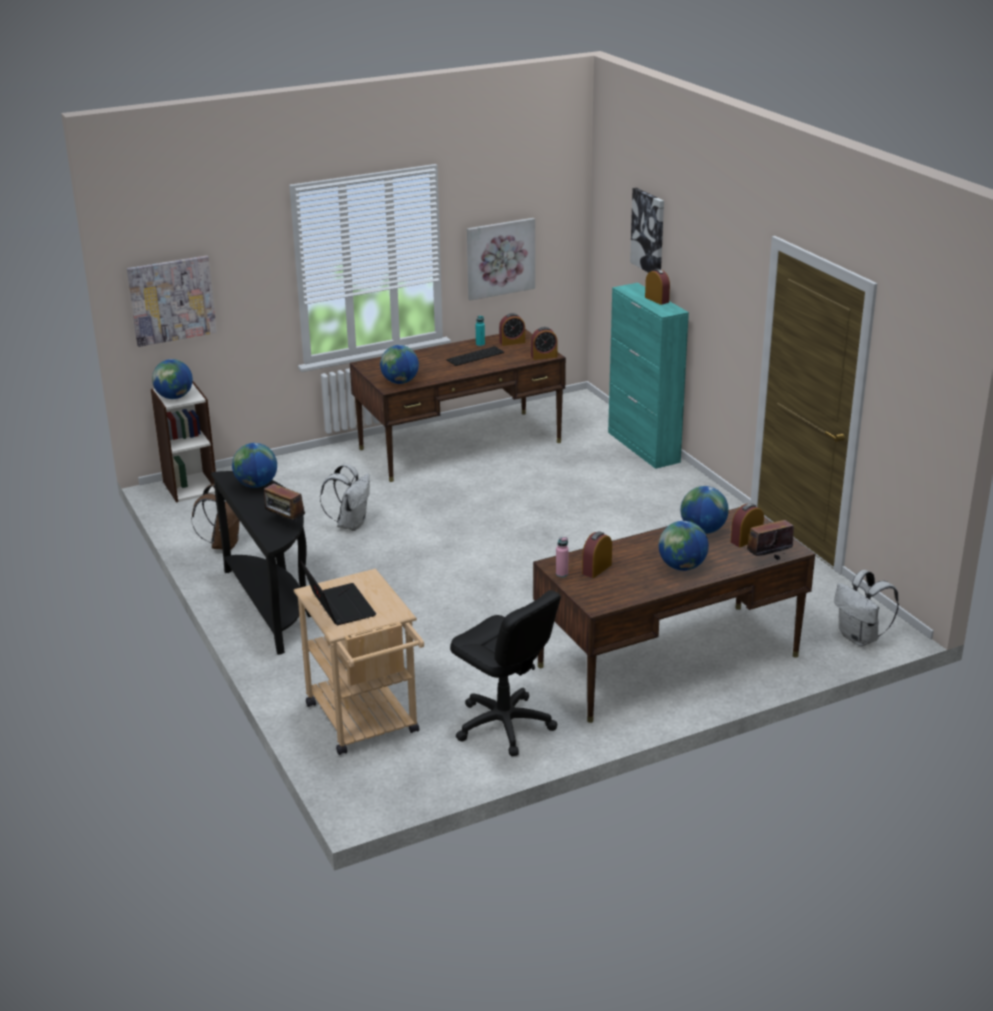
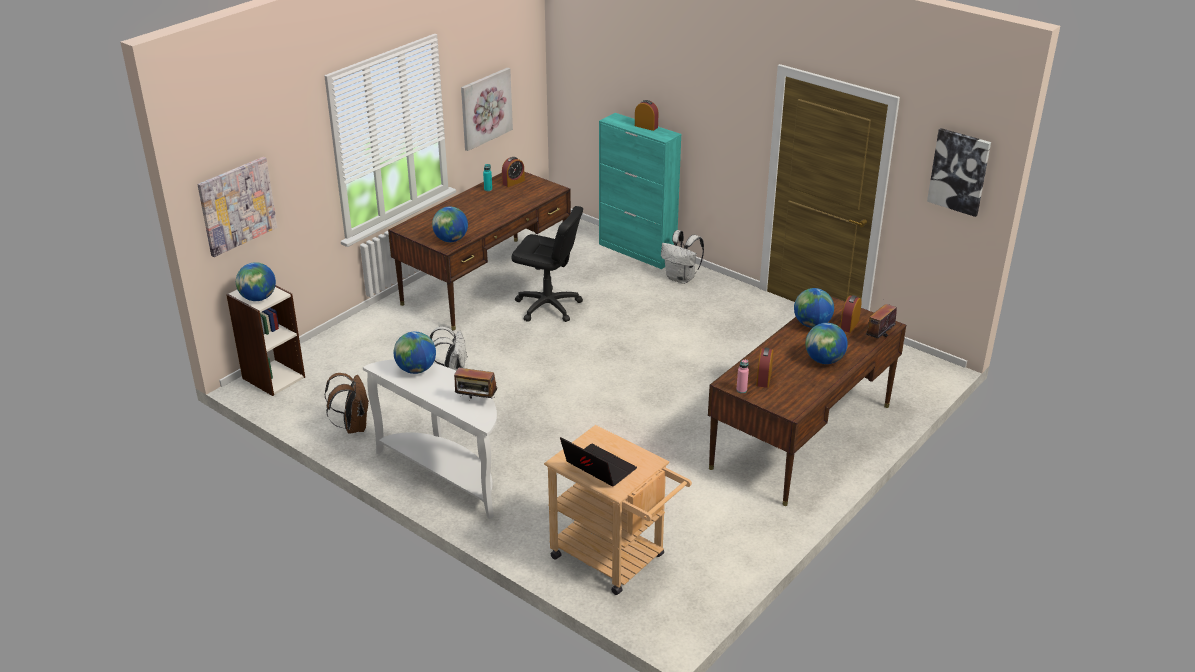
camera: 25 degrees left, 5 degrees up
black console table [211,471,311,655] -> white console table [363,359,497,519]
keyboard [446,346,504,366] -> none
black office chair [450,590,561,756] -> black office chair moved to [511,206,583,322]
alarm clock [531,327,558,360] -> none
picture [630,187,664,273] -> picture moved to [927,128,991,217]
white backpack [834,570,899,646] -> white backpack moved to [661,230,704,284]

